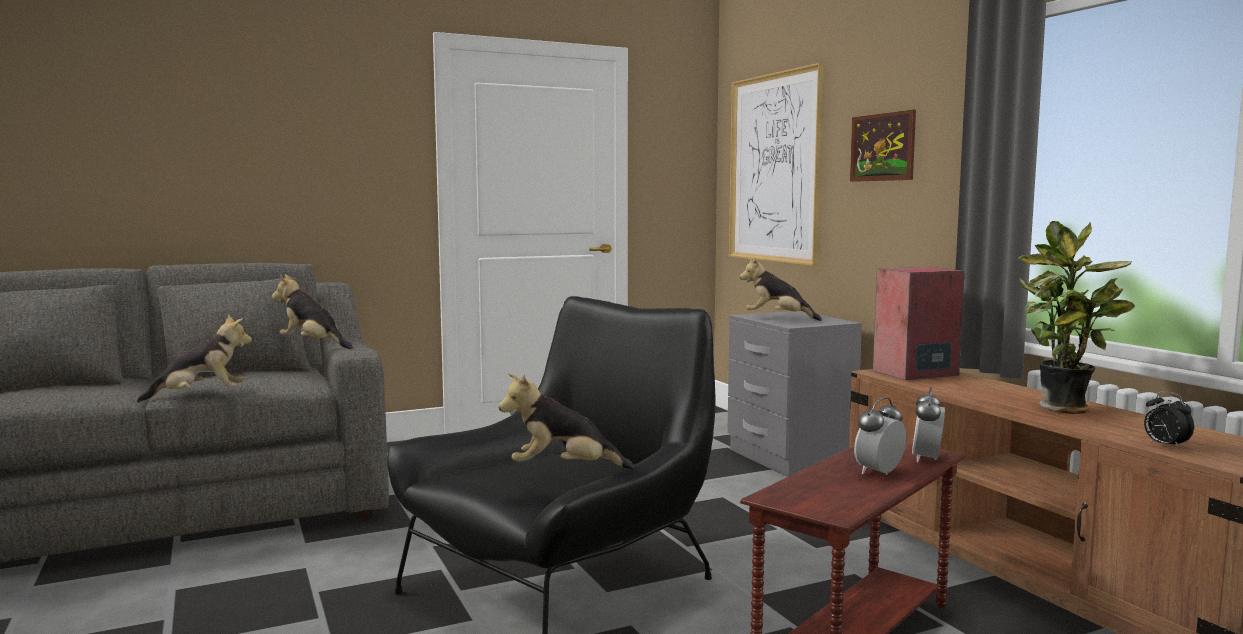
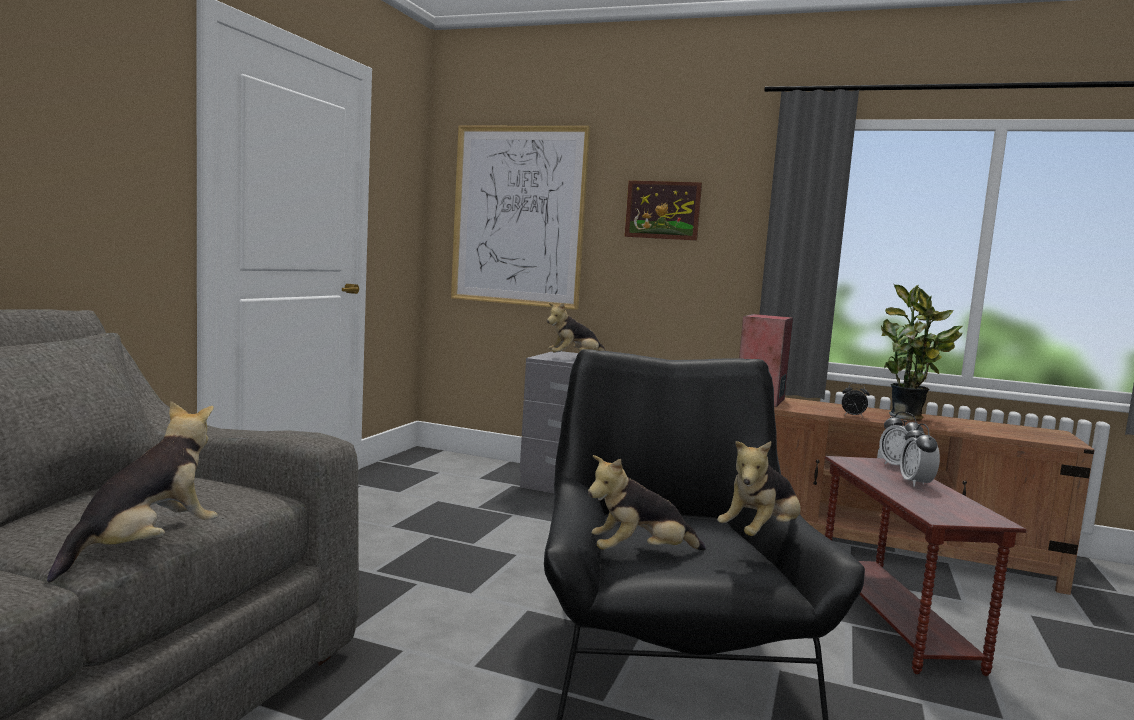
camera: 45 degrees left, 0 degrees up
plush toy [272,275,353,349] -> plush toy moved to [588,455,706,551]
alarm clock [1144,391,1194,450] -> alarm clock moved to [842,383,870,417]

